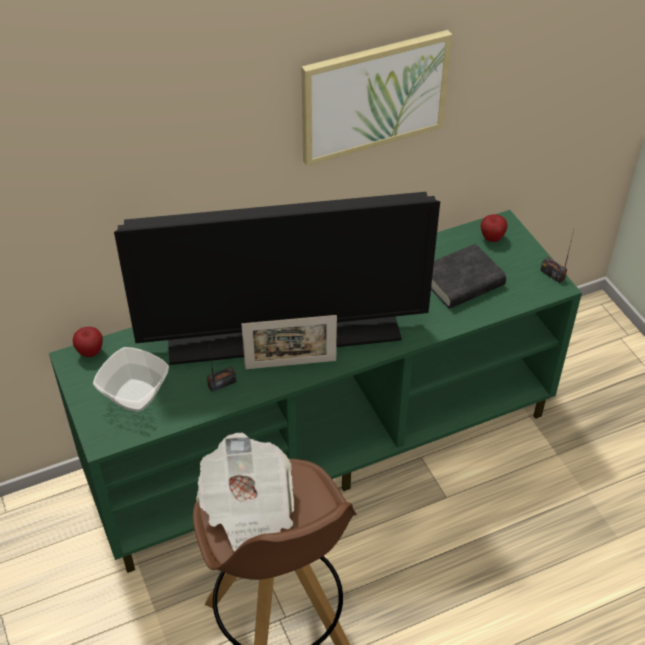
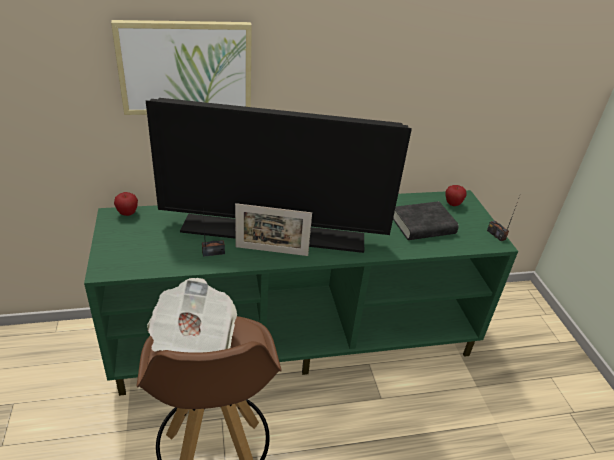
camera: 10 degrees right, 10 degrees down
bowl [93,347,169,412] -> none
picture [302,30,452,166] -> picture moved to [111,20,252,115]

